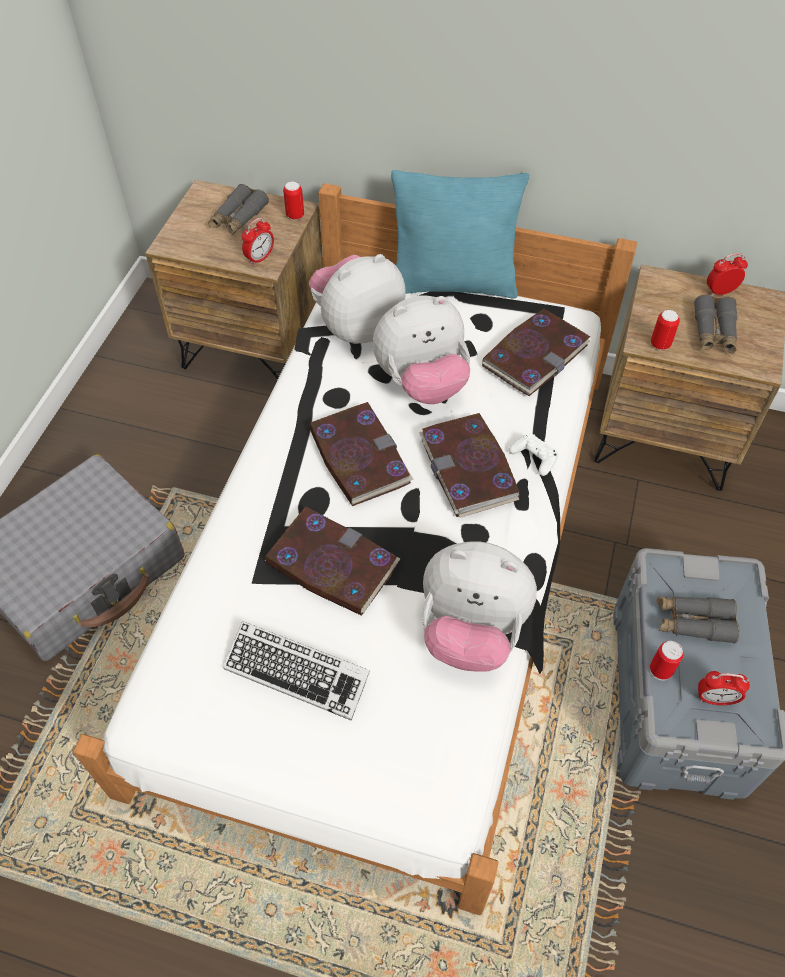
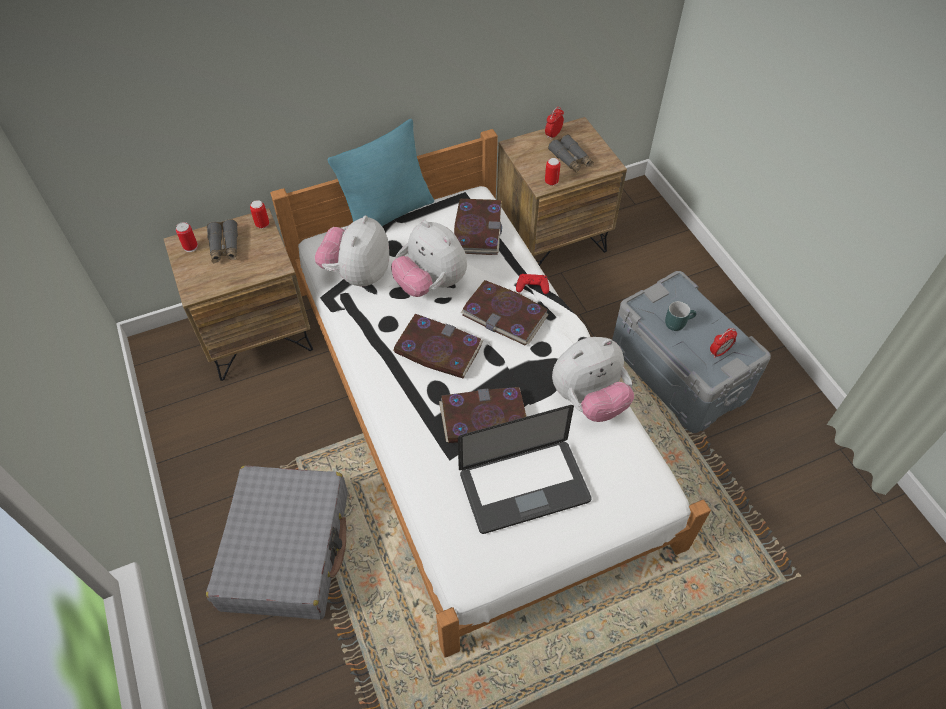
camera: 40 degrees left, 0 degrees up
keyboard [223,621,370,720] -> laptop [458,405,592,534]
alarm clock [242,218,274,266] -> none
plush toy [373,296,470,404] -> plush toy turned 105 degrees clockwise [391,221,467,297]
white game controller [509,433,558,476] -> red game controller [516,274,549,294]
can [650,641,683,681] -> can moved to [176,222,198,252]
grey binoculars [657,597,740,644] -> turquoise mug [665,301,697,331]

